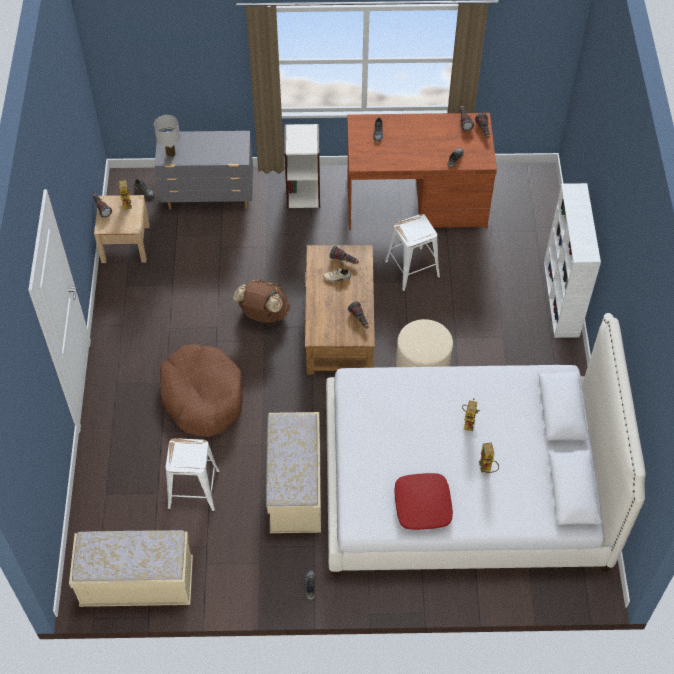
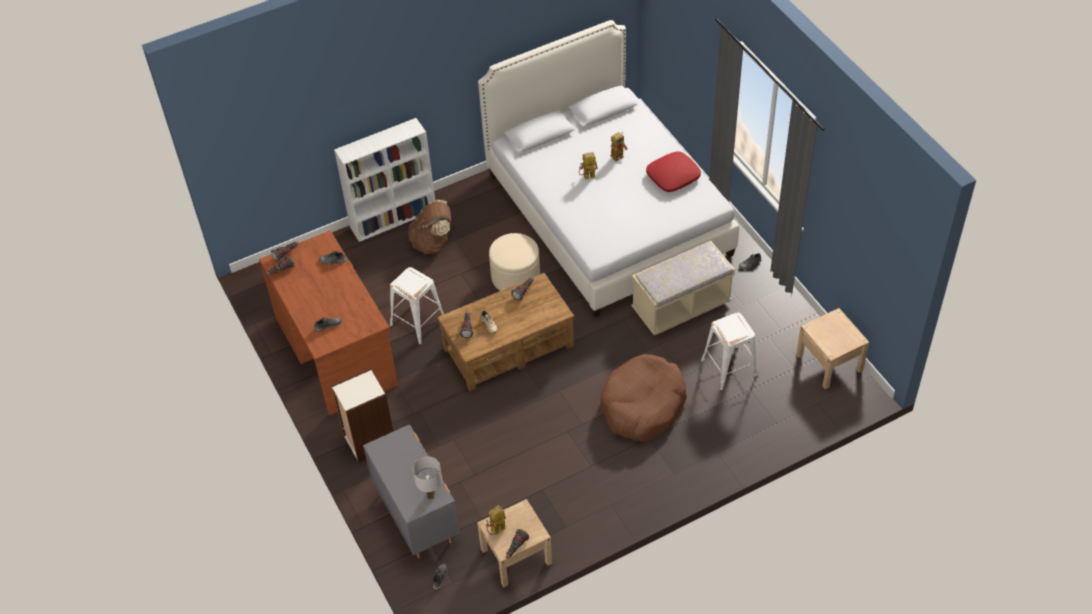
camera: 115 degrees left, 5 degrees down
beige bench [69,530,193,607] -> beige nightstand [796,308,869,389]
brown backpack [233,279,290,323] -> brown backpack moved to [408,200,451,254]

